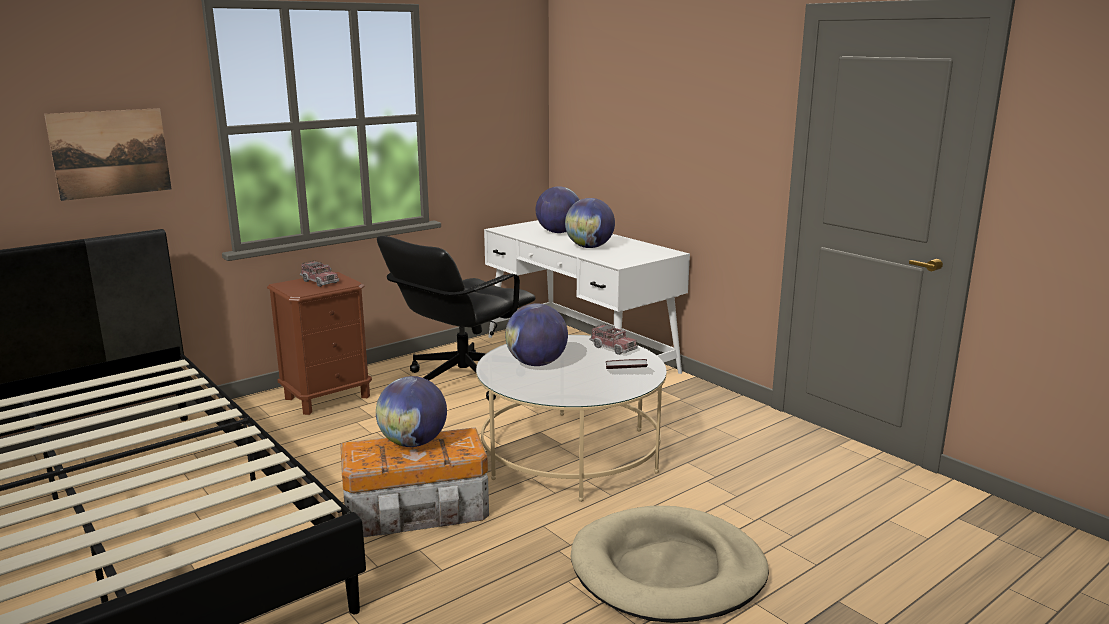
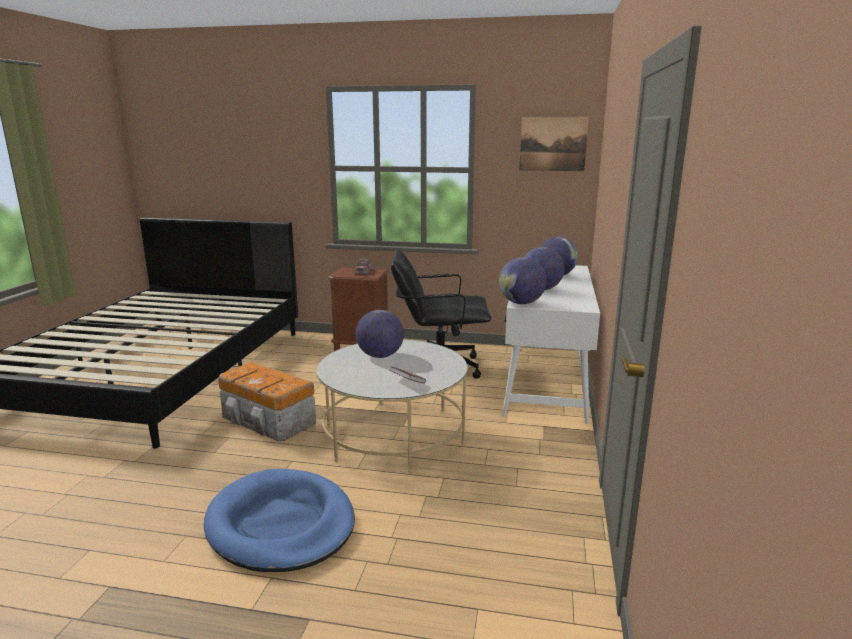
camera: 50 degrees right, 0 degrees up
picture [44,108,172,201] -> picture moved to [519,117,589,172]
globe [376,376,447,447] -> globe moved to [499,257,547,304]
beige dog bed [570,506,769,623] -> blue dog bed [204,469,355,572]
toy truck [589,324,637,355] -> none

